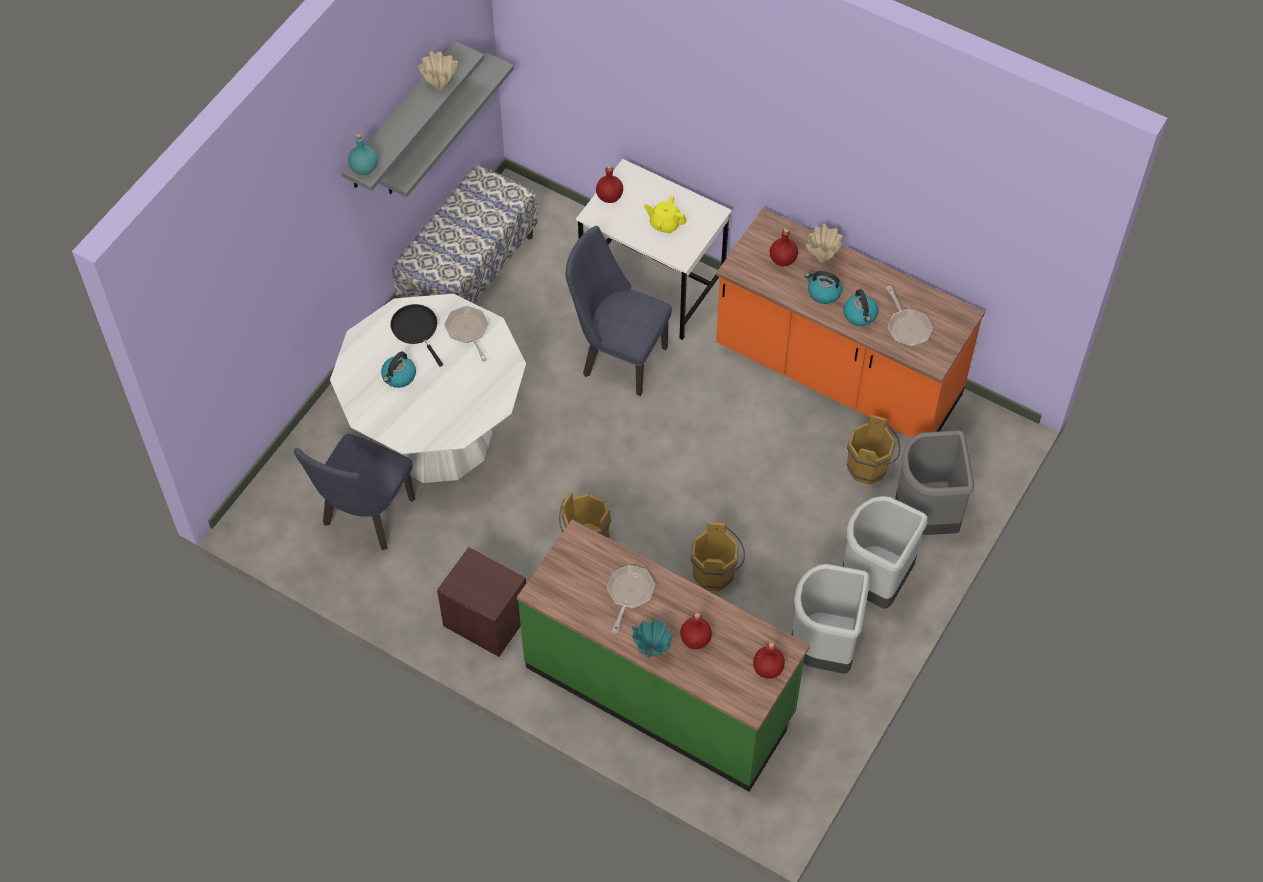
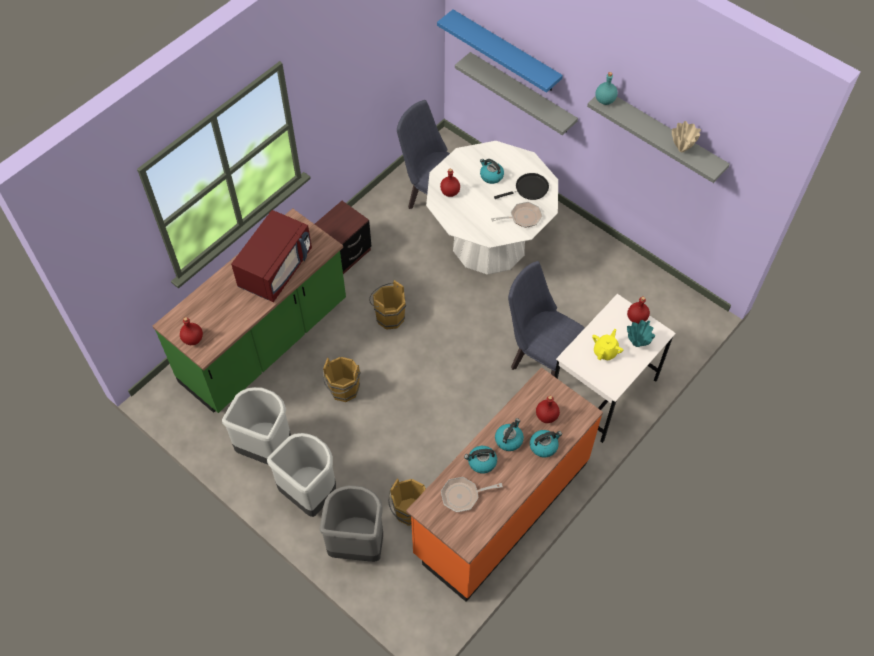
camera: 100 degrees right, 0 degrees up
grey shelf [379,52,514,197] -> grey shelf moved to [455,52,578,135]
bench [392,165,538,304] -> none
blue chair [565,226,672,396] -> blue chair turned 90 degrees counterclockwise [508,261,585,376]
frying pan [607,565,655,633] -> red microwave [231,210,312,302]
turquoise vase [632,618,672,658] -> turquoise vase moved to [627,320,655,347]
red bottle [680,613,712,649] -> red bottle moved to [440,169,460,197]
beige vase [805,224,843,262] -> kettle [530,430,562,457]
none -> blue shelf [437,10,563,93]

